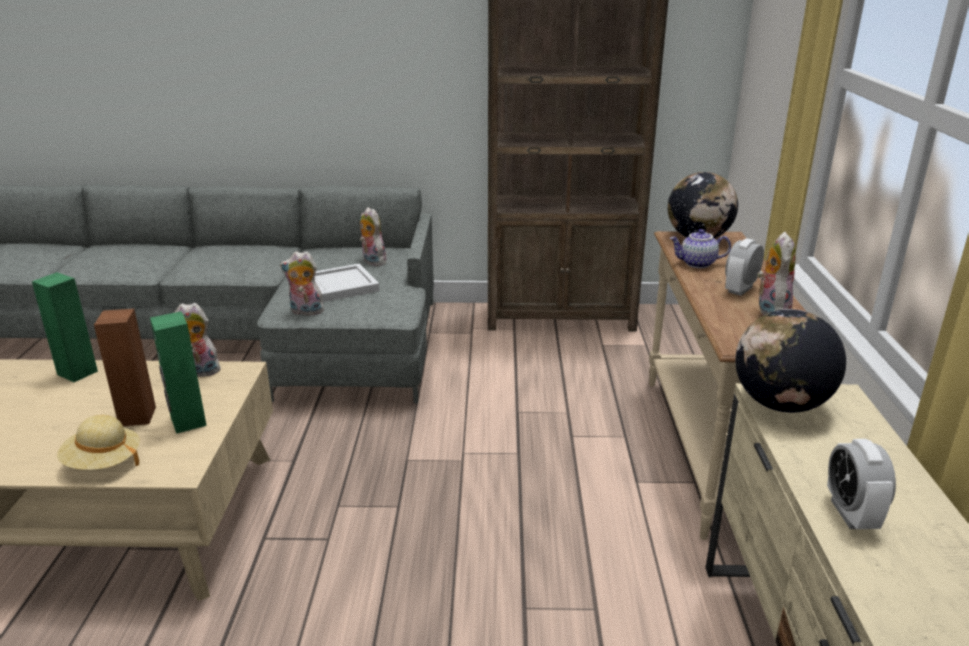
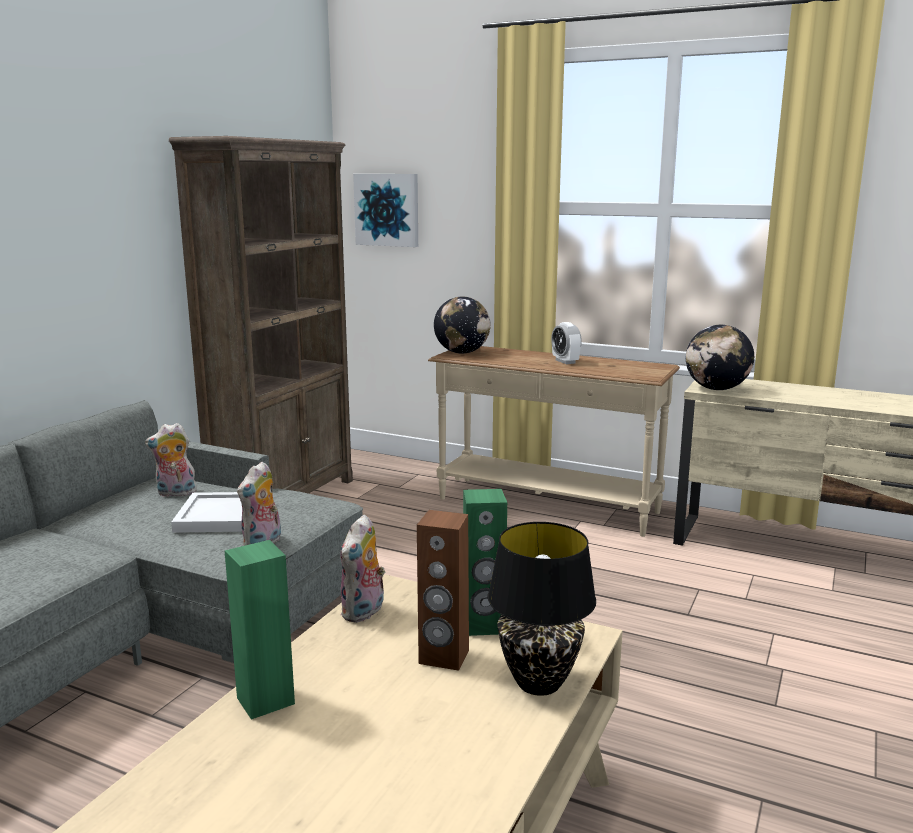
camera: 65 degrees left, 10 degrees down
beige hat [57,415,140,470] -> black table lamp [488,522,596,696]
teapot [670,229,731,268] -> none
plush toy [757,232,796,316] -> none
alarm clock [827,439,896,529] -> none
none -> picture [353,174,418,247]

